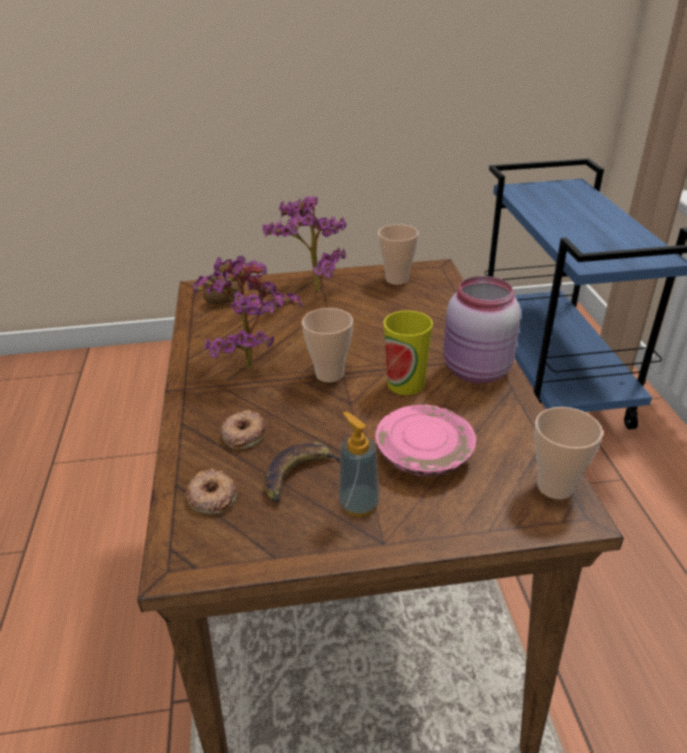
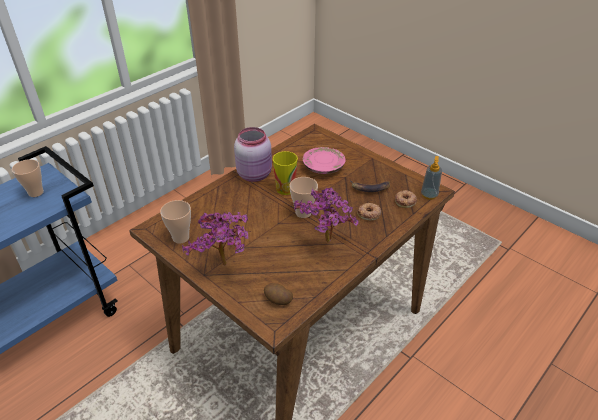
camera: 130 degrees left, 5 degrees up
soap dispenser [339,411,380,517] -> soap dispenser moved to [421,156,442,200]
cup [534,407,603,499] -> cup moved to [12,159,44,197]

